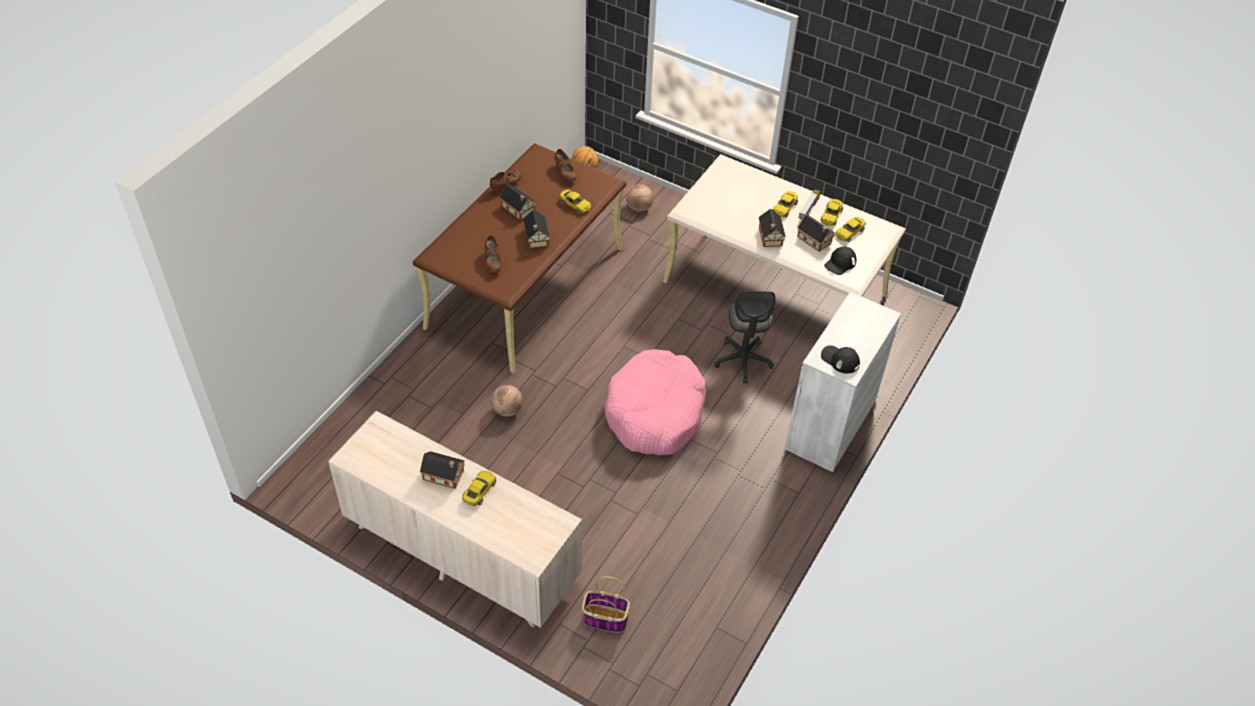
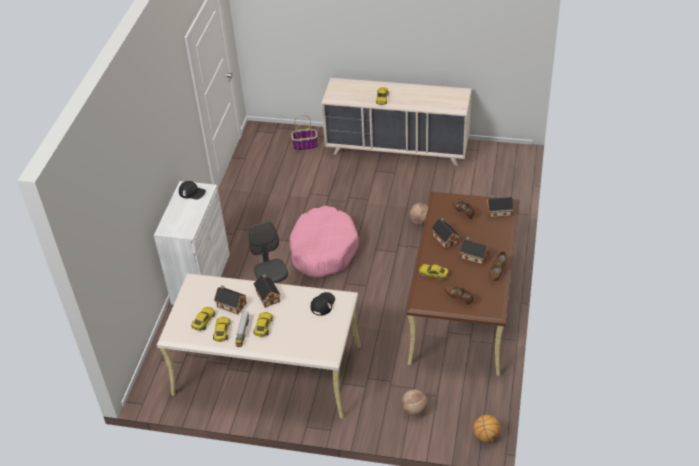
camera: 165 degrees right, 5 degrees down
toy house [420,451,465,489] -> toy house moved to [486,195,513,218]
black cap [824,246,857,275] -> black cap moved to [311,292,335,316]

